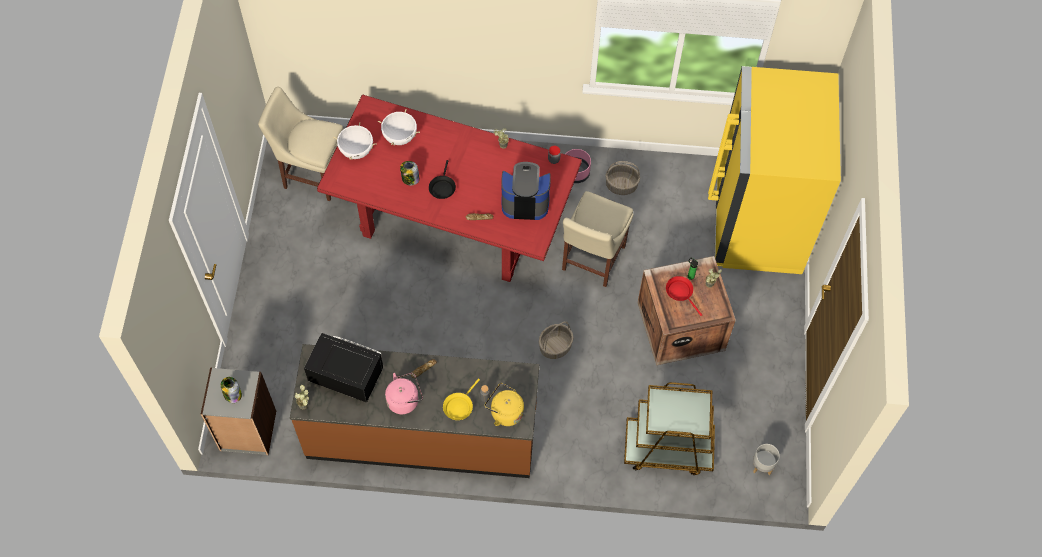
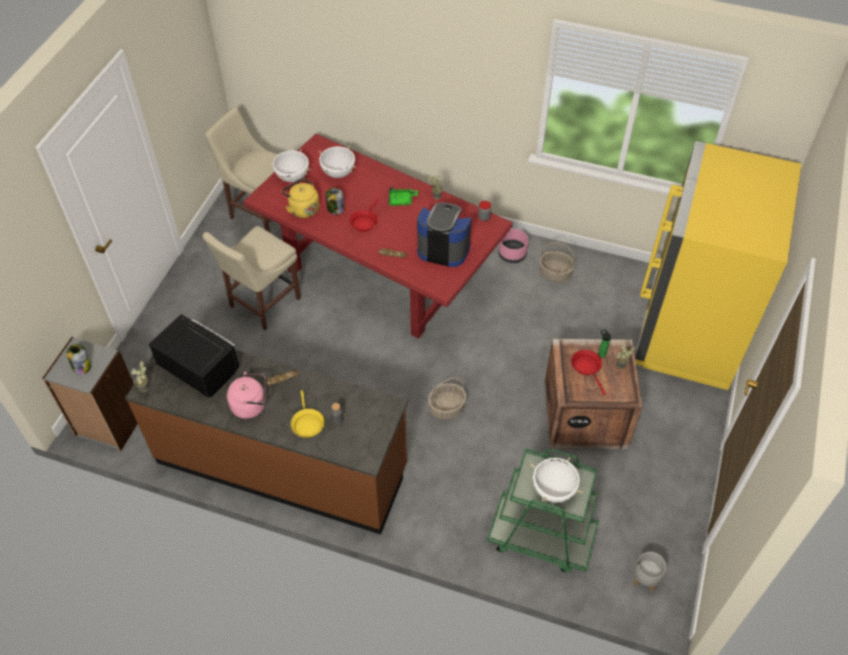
camera: 15 degrees right, 10 degrees down
black frying pan [429,160,456,199] -> red frying pan [349,199,378,232]
yellow frying pan [443,378,480,420] -> yellow frying pan turned 60 degrees counterclockwise [291,390,325,438]
yellow kettle [485,383,524,426] -> yellow kettle moved to [282,178,319,218]
beige chair [562,191,633,287] -> beige chair moved to [203,226,301,330]
brown cart [624,382,715,475] -> green cart [487,448,599,572]
none -> green tray [388,188,418,206]
none -> white cooking pot [531,457,583,503]

